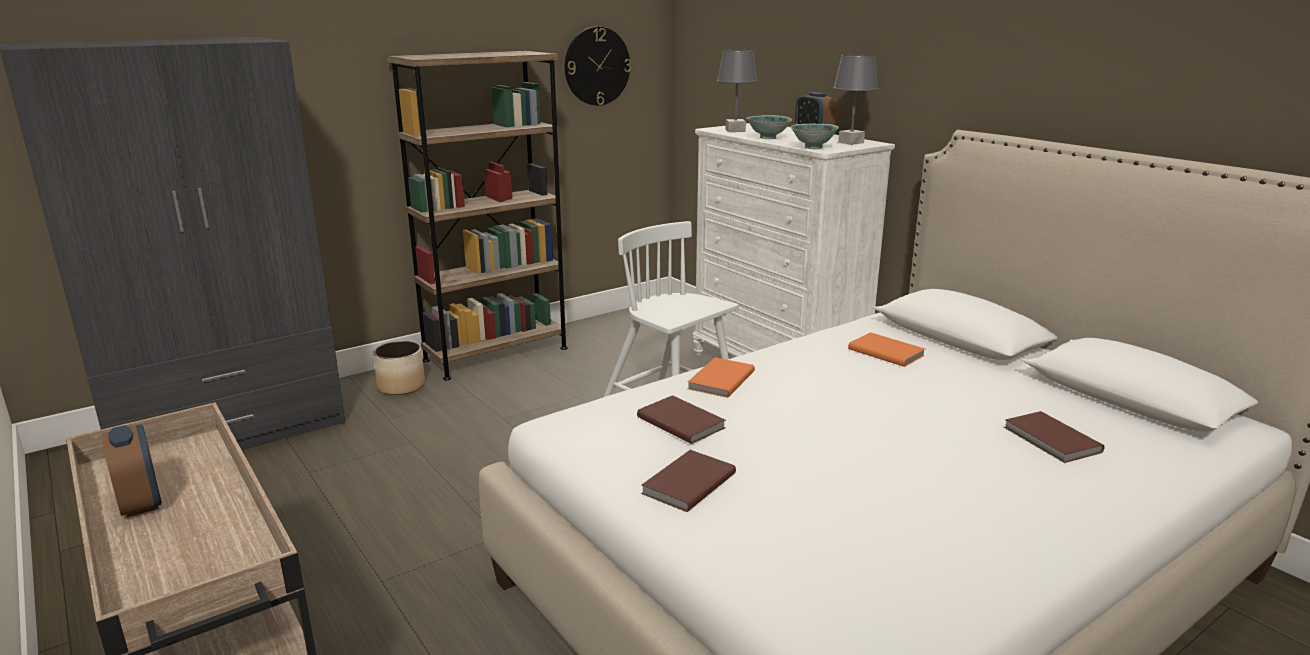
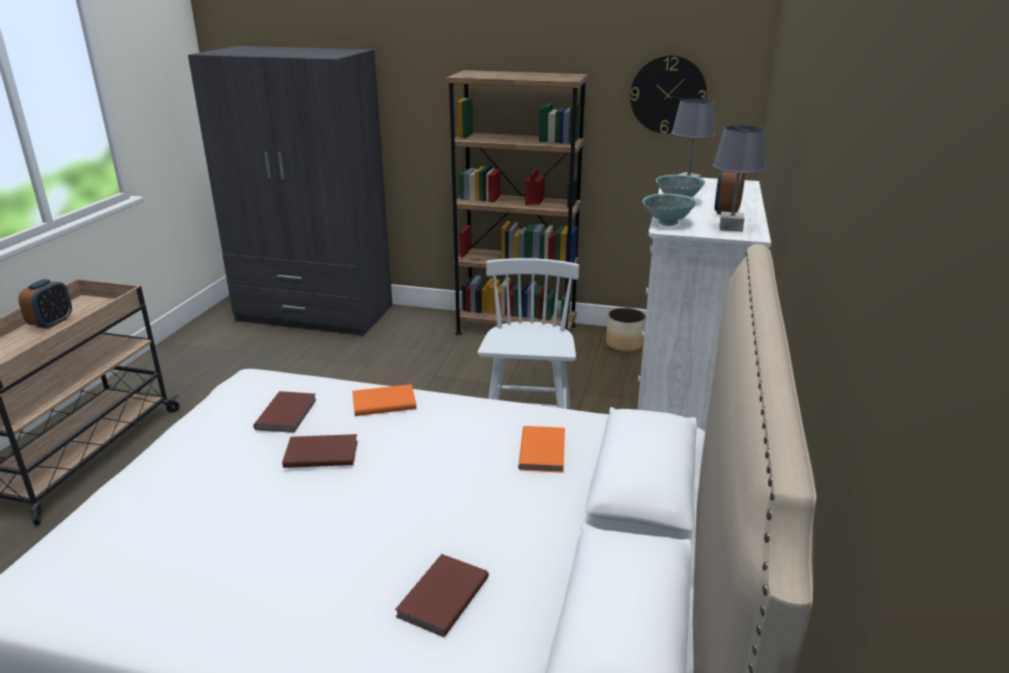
camera: 50 degrees right, 5 degrees up
planter [373,341,425,395] -> planter moved to [606,308,646,352]
brown book [641,450,736,512] -> brown book moved to [282,434,358,468]

